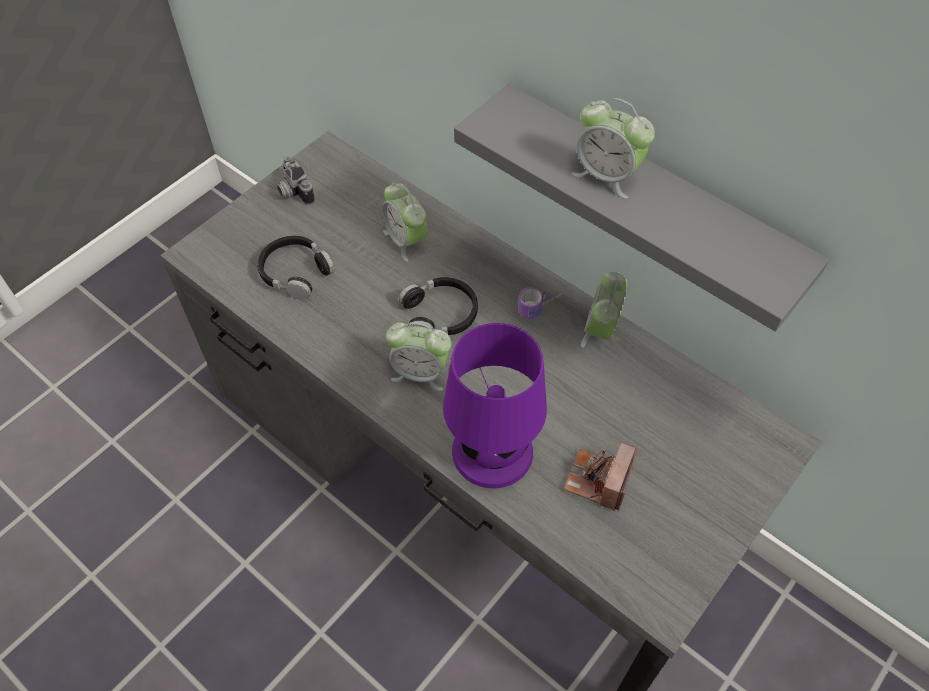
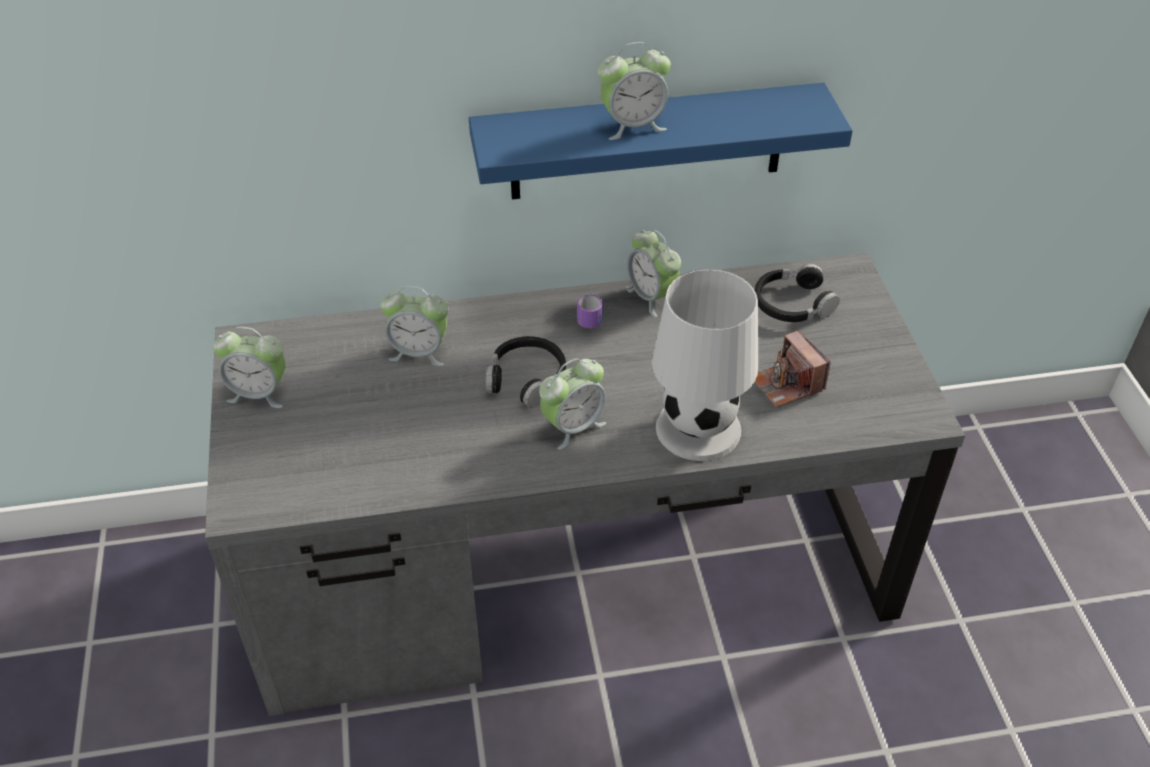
camera: 50 degrees left, 10 degrees down
black headphones [258,236,335,300] -> black headphones moved to [755,264,840,322]
camera [277,156,315,205] -> alarm clock [213,327,285,408]
purple table lamp [443,323,547,489] -> white table lamp [652,269,758,461]
grey shelf [454,84,830,332] -> blue shelf [469,83,853,200]

